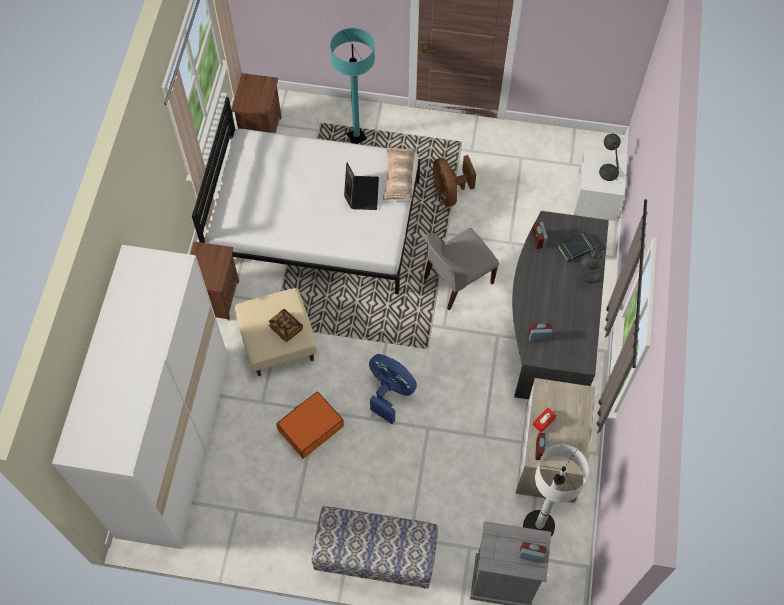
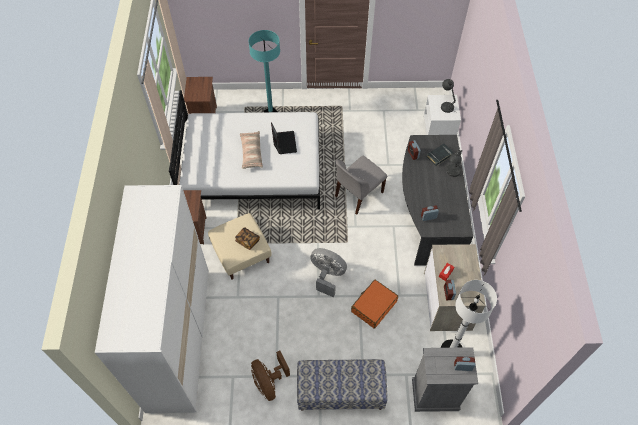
camera: 10 degrees left, 5 degrees down
orange suitcase [276,391,344,458] -> orange suitcase moved to [351,279,398,329]
blue fan [369,354,417,424] -> grey fan [310,248,347,298]
pillow [383,147,415,202] -> pillow moved to [240,131,263,169]
brown fan [433,155,476,207] -> brown fan moved to [251,350,290,401]

